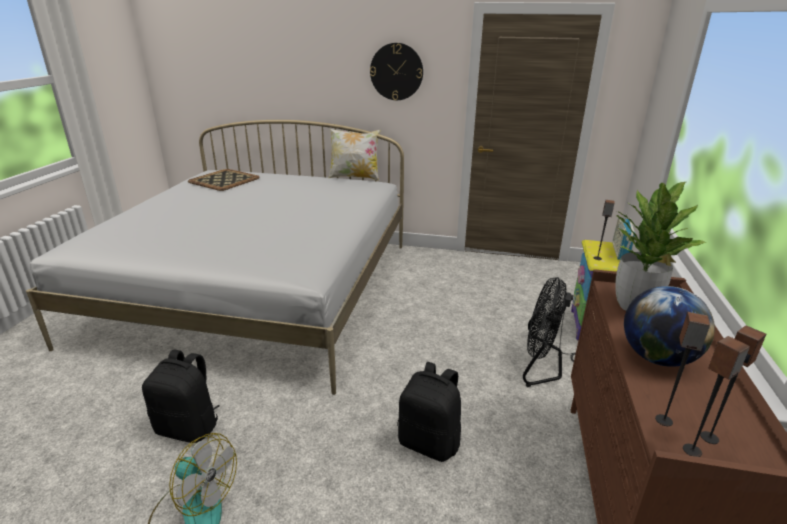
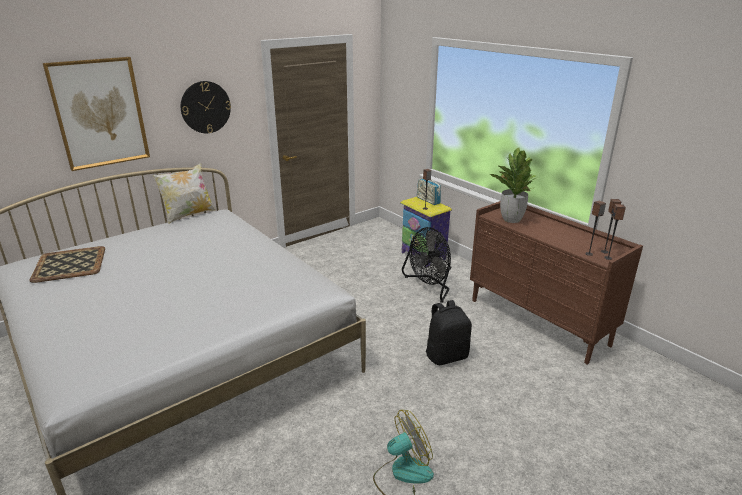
camera: 50 degrees left, 0 degrees up
black backpack [142,350,219,443] -> none
globe [624,286,715,367] -> none
none -> picture [43,57,150,171]

